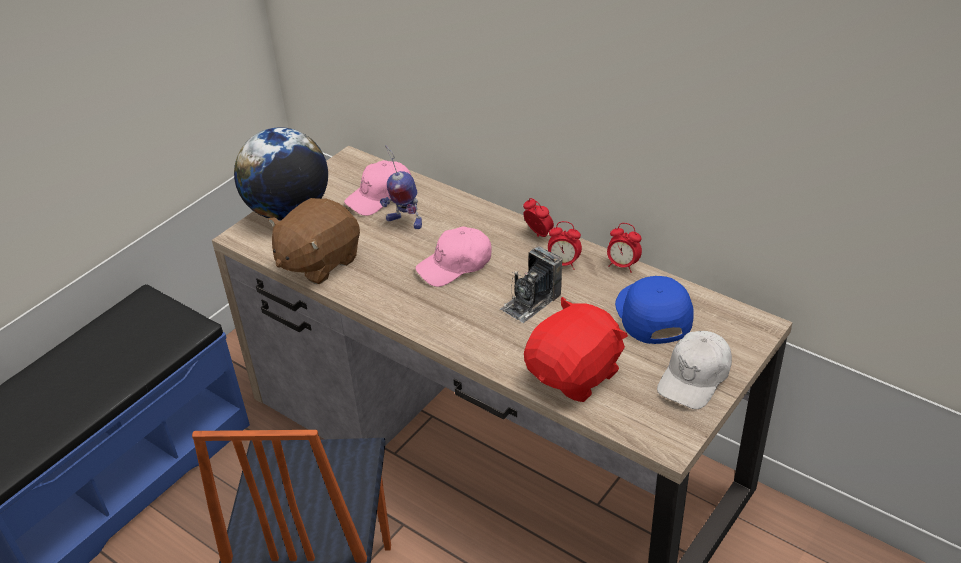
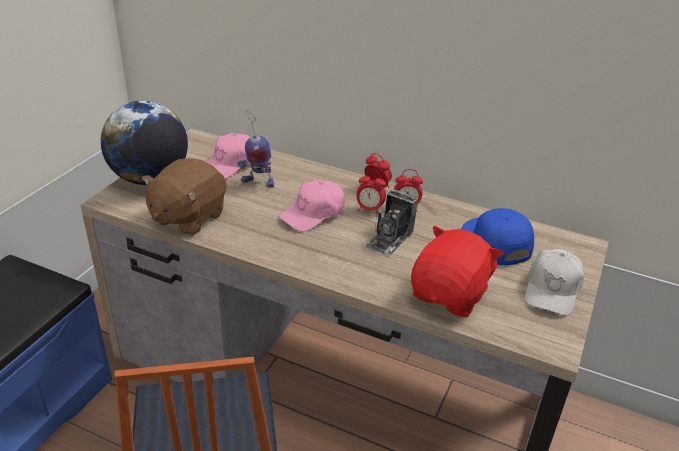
camera: 15 degrees left, 5 degrees down
alarm clock [607,223,642,273] -> alarm clock moved to [357,171,386,215]

